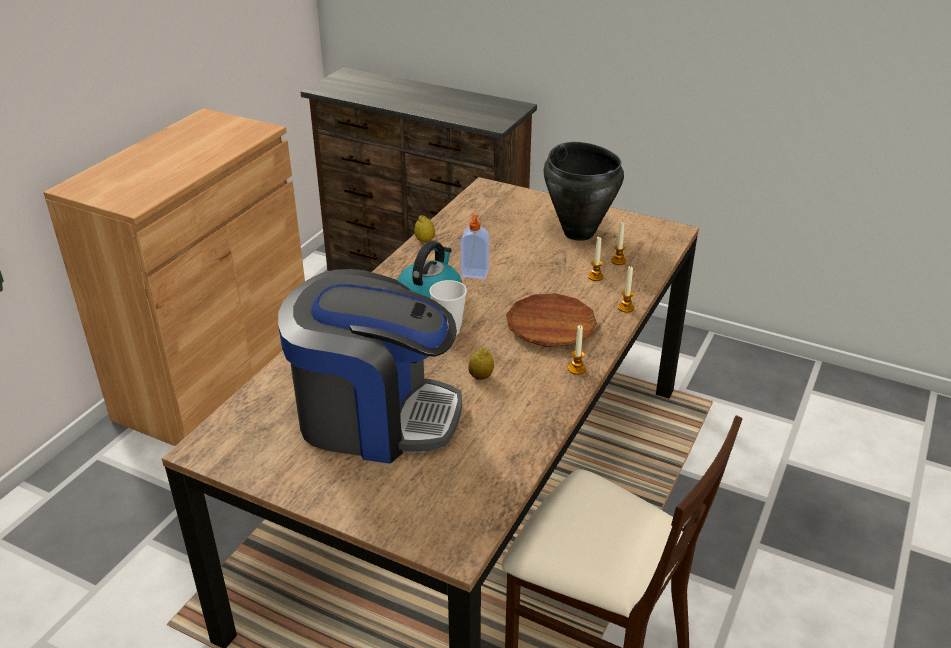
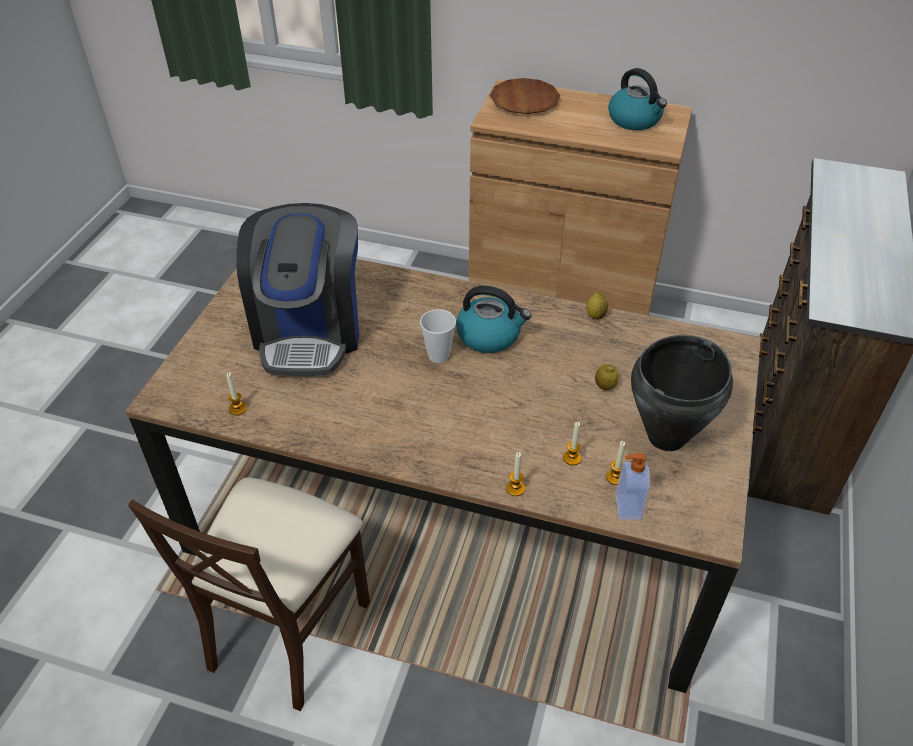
camera: 80 degrees right, 10 degrees up
soap dispenser [460,215,489,279] -> soap dispenser moved to [616,453,650,520]
lemon [468,348,494,380] -> lemon moved to [595,364,619,390]
brown plate [506,293,597,347] -> brown plate moved to [490,78,560,114]
candle [568,325,586,375] -> candle moved to [226,372,247,415]
none -> kettle [608,68,667,130]

